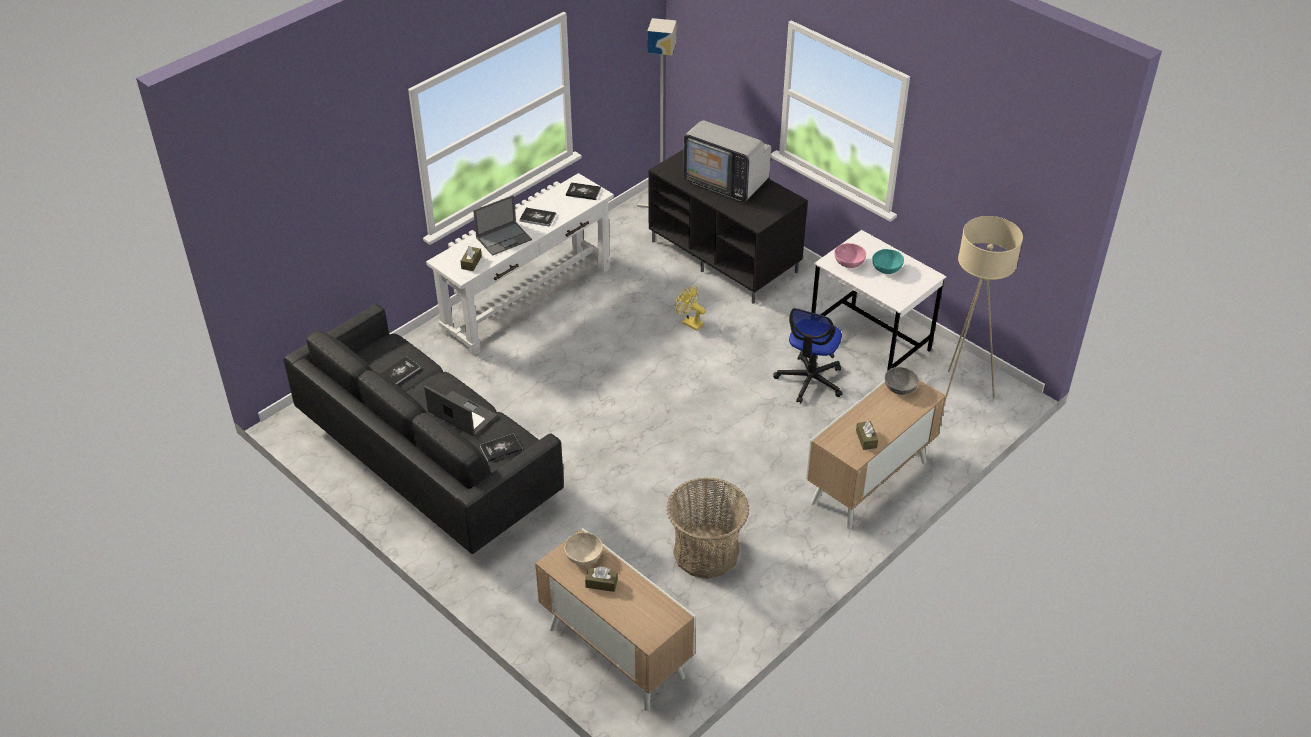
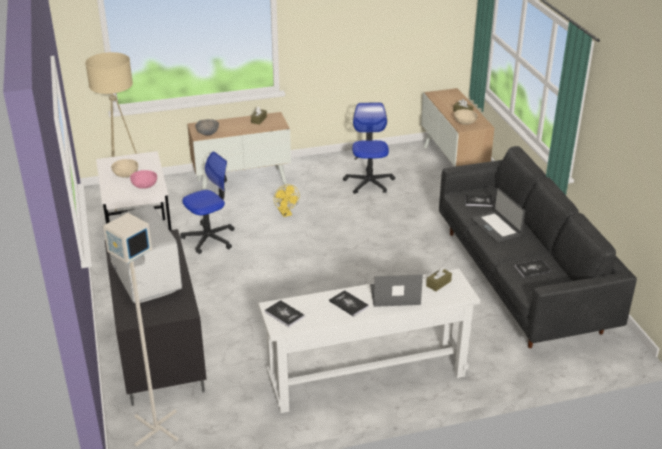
camera: 150 degrees left, 10 degrees down
basket [667,477,749,579] -> office chair [343,102,395,194]
yellow fan [675,286,706,330] -> yellow fan moved to [274,184,300,217]
turquoise bowl [872,249,904,274] -> beige bowl [111,159,138,177]

